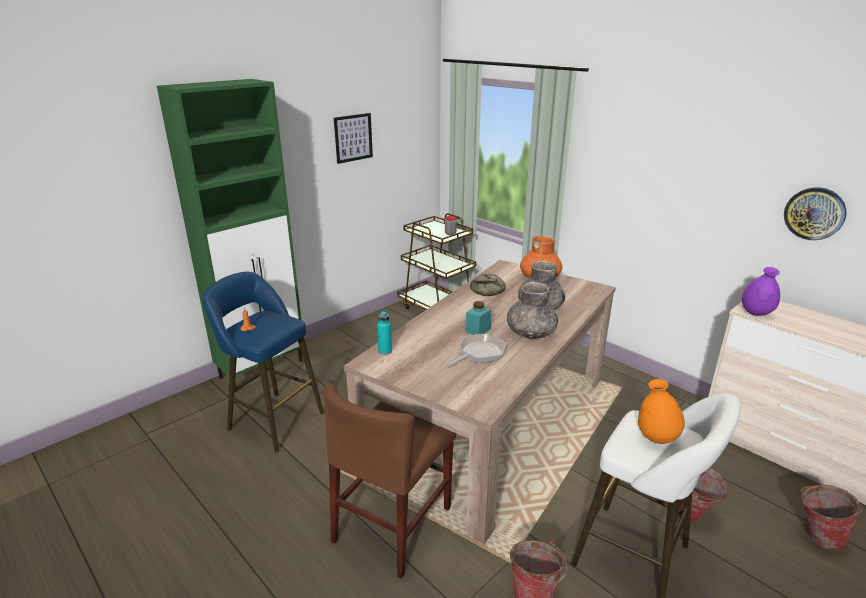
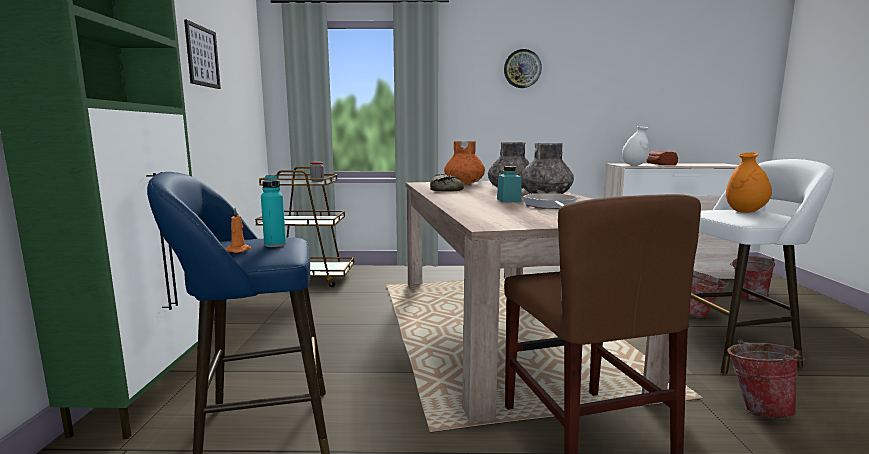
camera: 45 degrees left, 15 degrees down
turquoise bottle [377,311,392,355] -> turquoise bottle moved to [261,175,286,247]
purple vase [742,267,780,316] -> white vase [622,126,649,166]
wall clock [784,187,847,240] -> wall clock moved to [504,49,542,88]
none -> bread [646,151,678,165]

